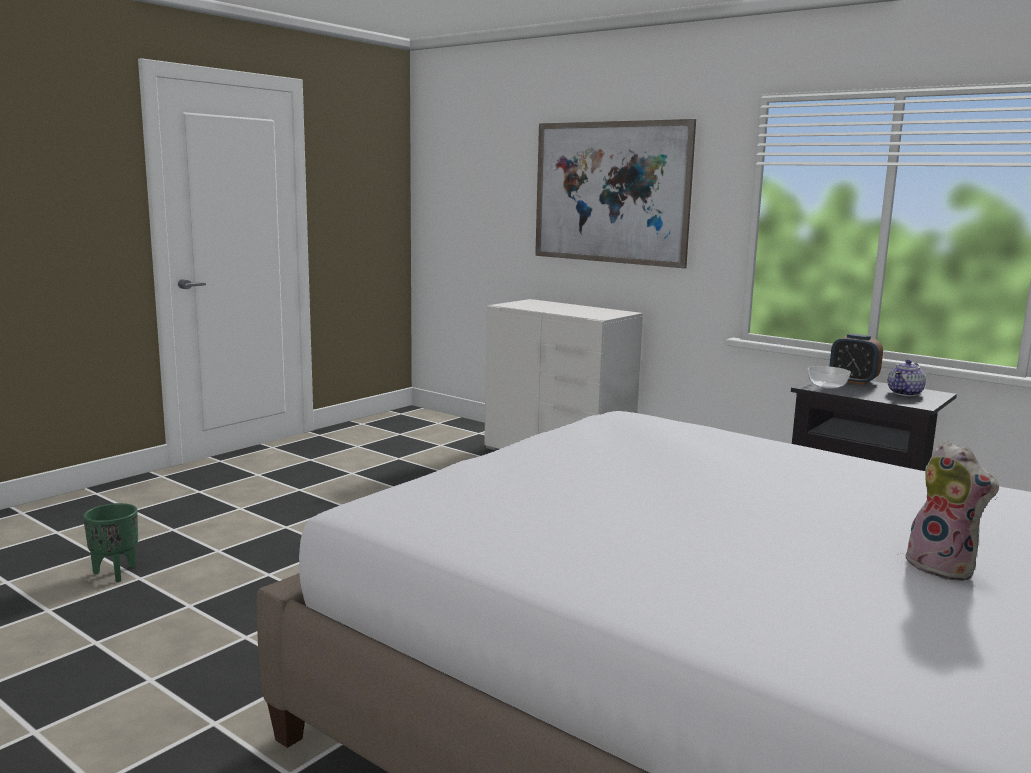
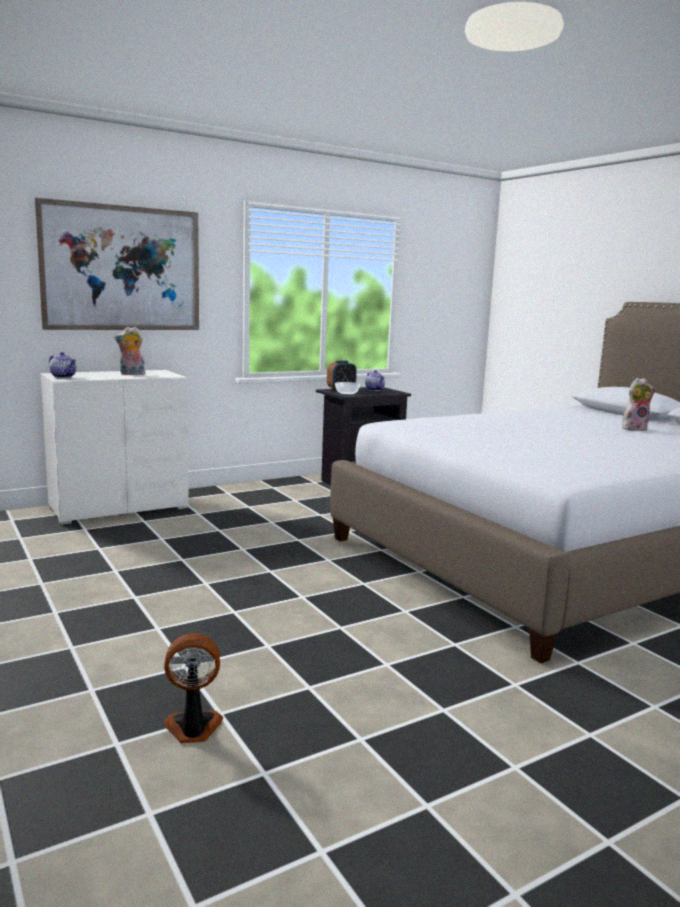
camera: 70 degrees left, 0 degrees up
green planter [83,503,138,582] -> fan [164,633,223,743]
none -> teapot [49,352,76,378]
none -> plush toy [115,327,145,375]

